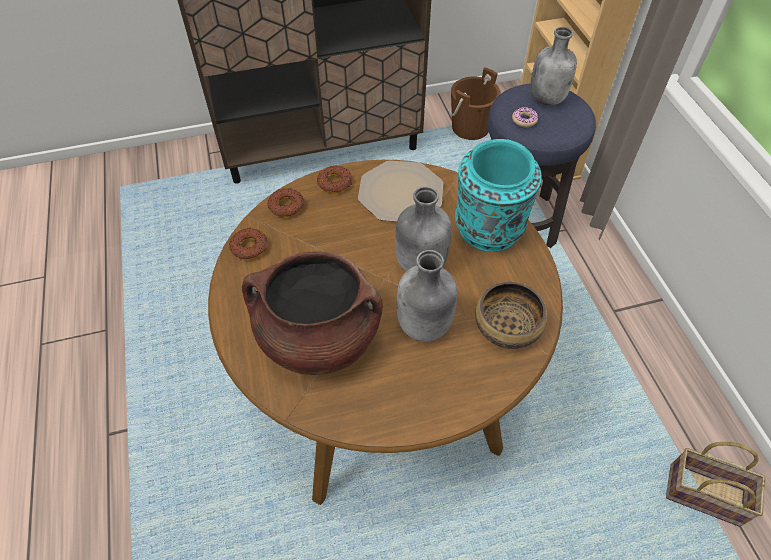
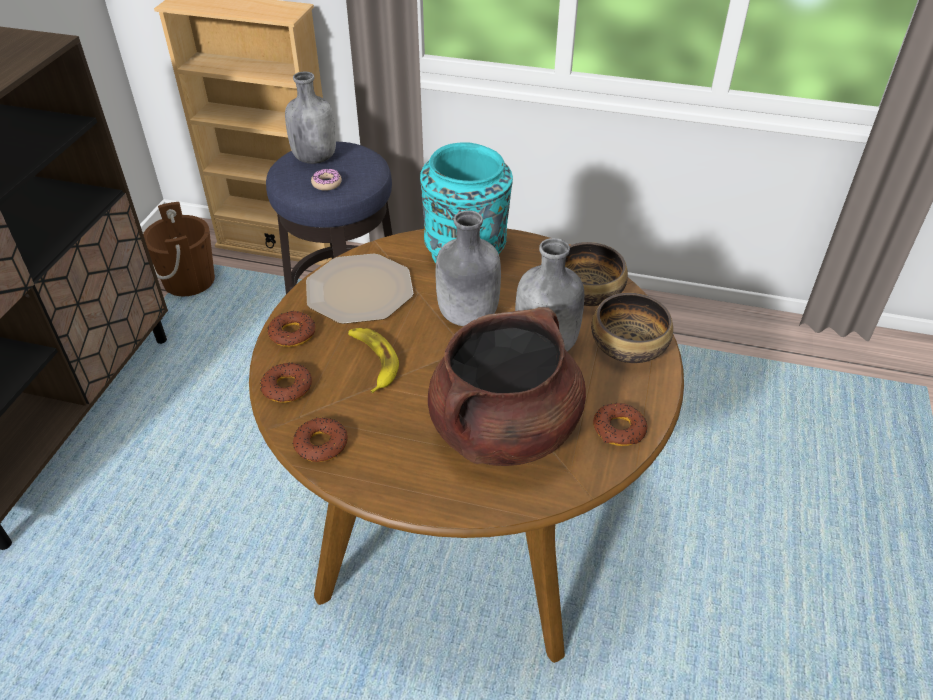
camera: 60 degrees left, 10 degrees down
basket [666,442,765,527] -> none
none -> banana [348,328,399,393]
none -> bowl [591,293,673,363]
none -> donut [593,403,647,446]

